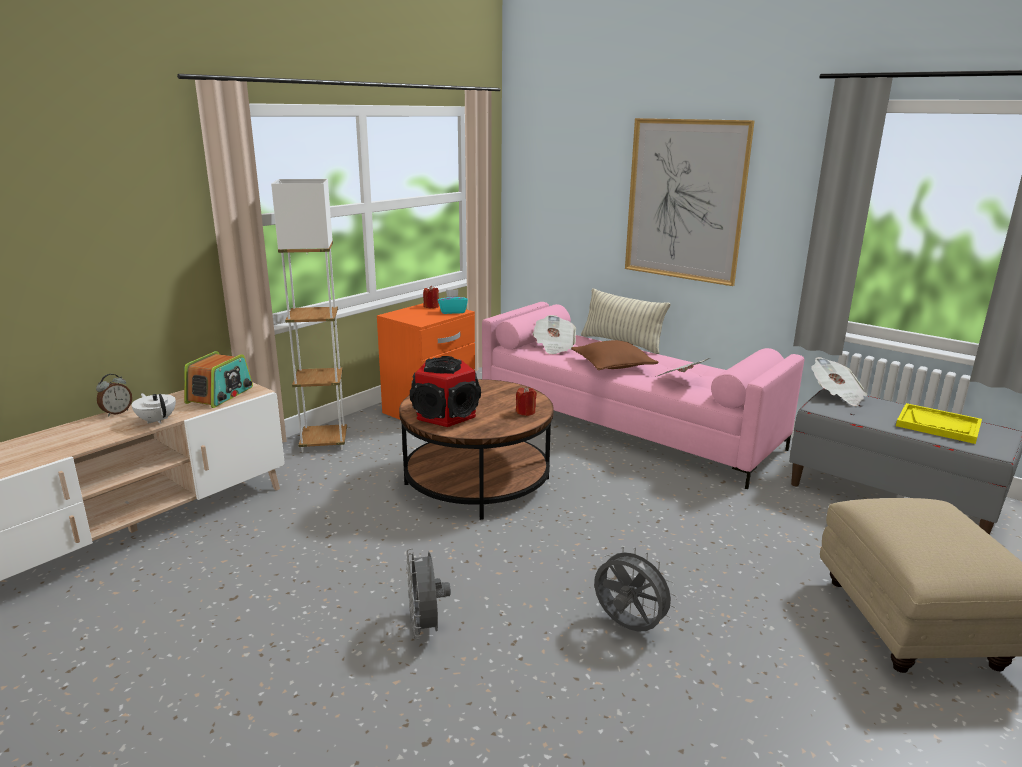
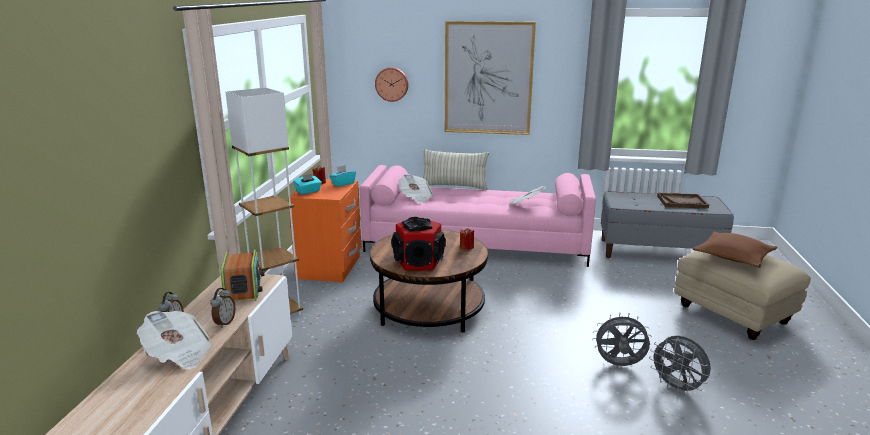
camera: 30 degrees left, 0 degrees up
white teapot [131,393,176,424] -> alarm clock [210,288,236,328]
grey fan [406,548,451,639] -> grey fan moved to [649,336,711,395]
brown pillow [571,340,659,370] -> brown pillow moved to [693,231,777,268]
newspaper [811,357,867,406] -> newspaper moved to [137,311,213,370]
yellow tray [896,403,982,444] -> brown tray [657,193,709,209]
none -> turquoise tissue box [293,174,322,195]
none -> wall clock [375,67,408,102]

